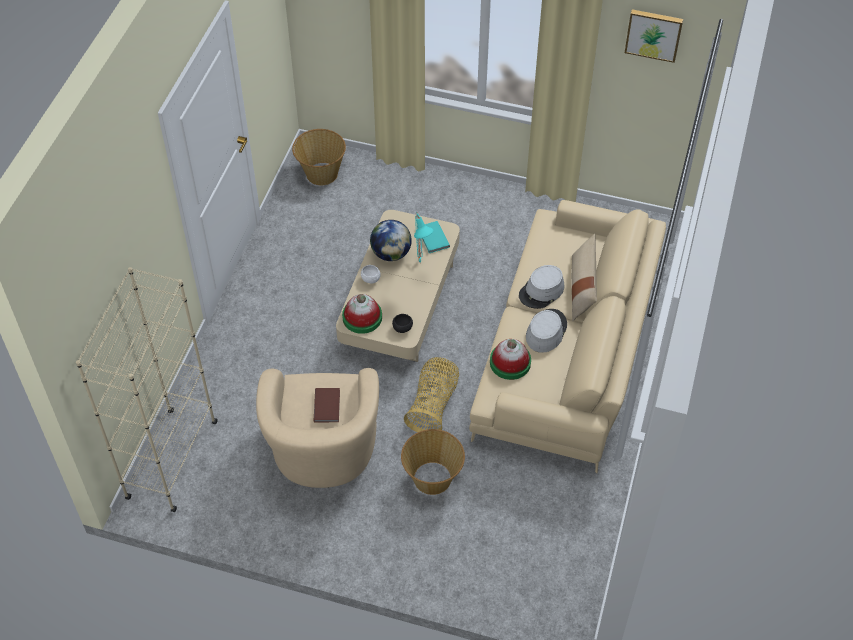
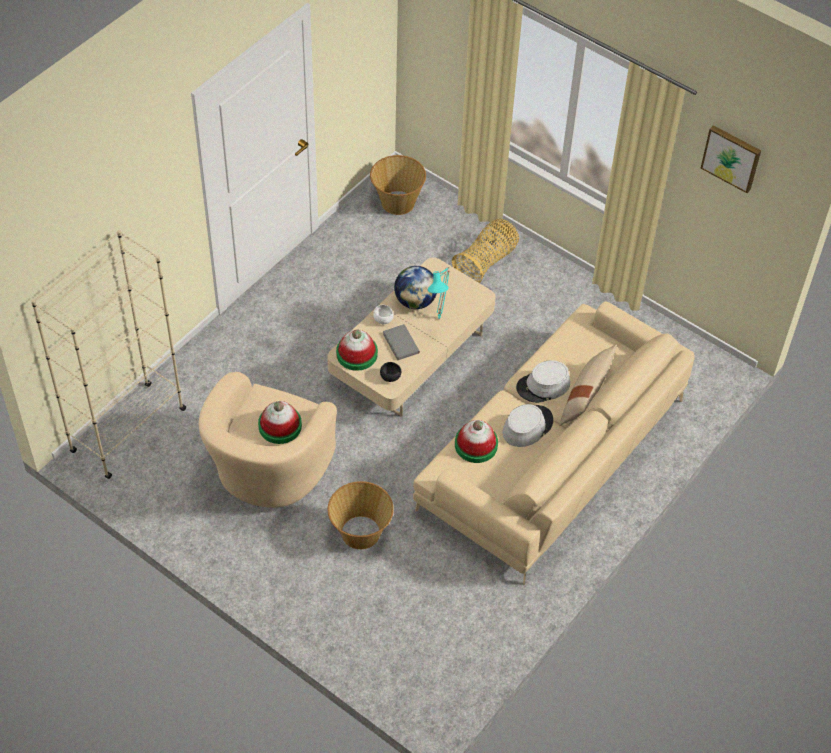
camera: 20 degrees right, 0 degrees up
brown book [314,388,340,422] -> hat [258,401,302,444]
basket [404,357,459,432] -> basket moved to [452,219,519,283]
turquoise book [422,221,450,253] -> none
none -> grey book [383,324,420,361]

